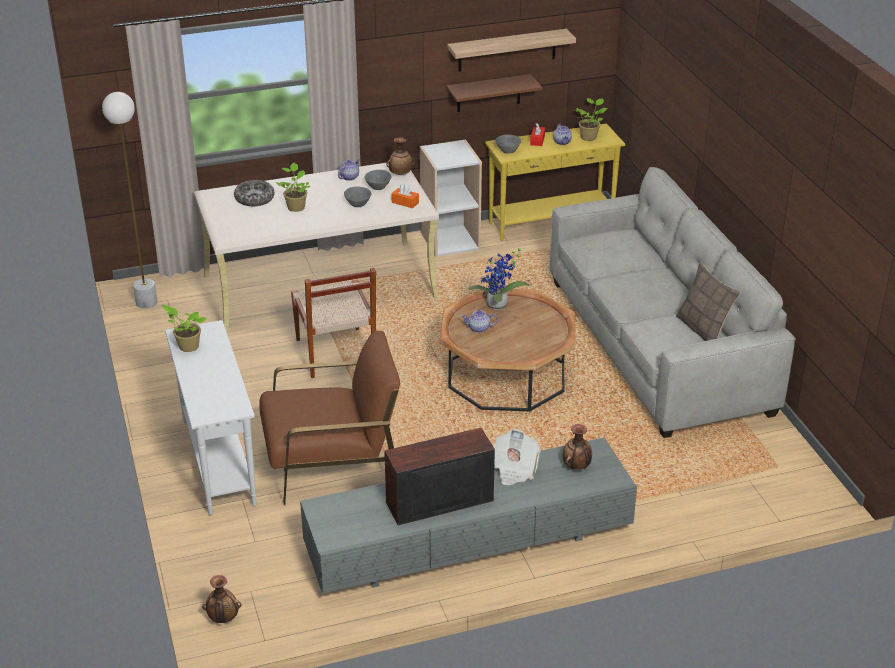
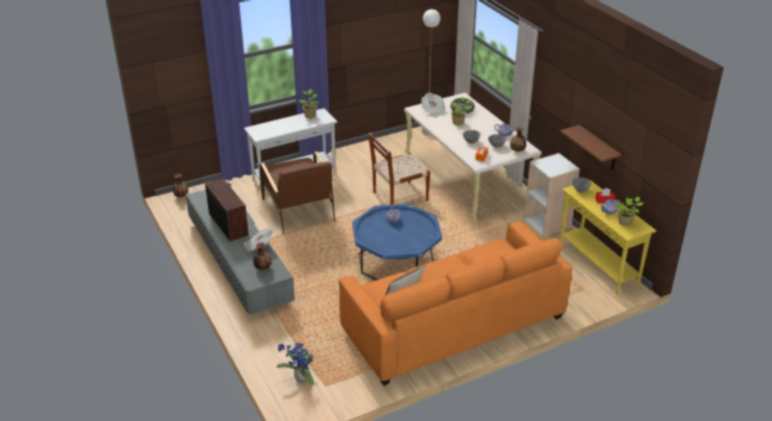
camera: 80 degrees right, 0 degrees up
brown coffee table [440,288,576,412] -> blue coffee table [352,204,442,280]
shelf [448,29,576,72] -> none
potted plant [469,247,530,310] -> potted plant moved to [277,341,314,385]
grey sofa [549,167,796,438] -> orange sofa [339,221,573,386]
none -> newspaper [421,93,446,118]

